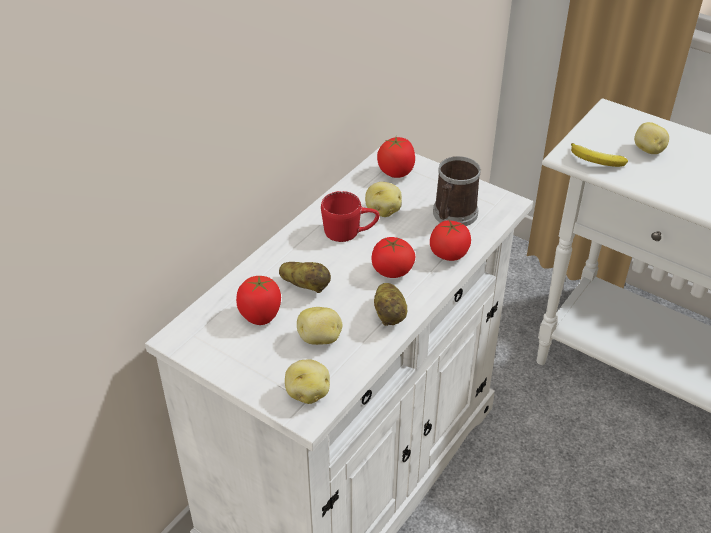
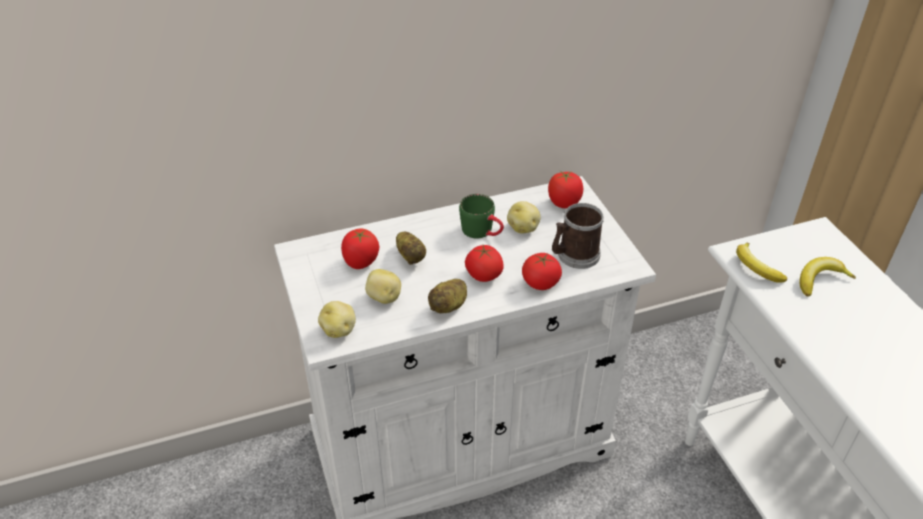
camera: 35 degrees right, 0 degrees up
red mug [321,191,380,242] -> green mug [459,194,504,238]
potato [634,122,669,154] -> banana [799,257,856,297]

